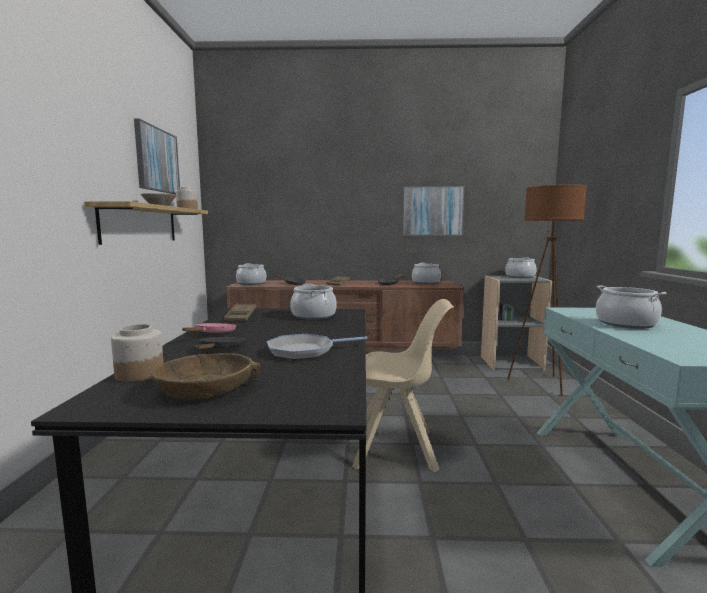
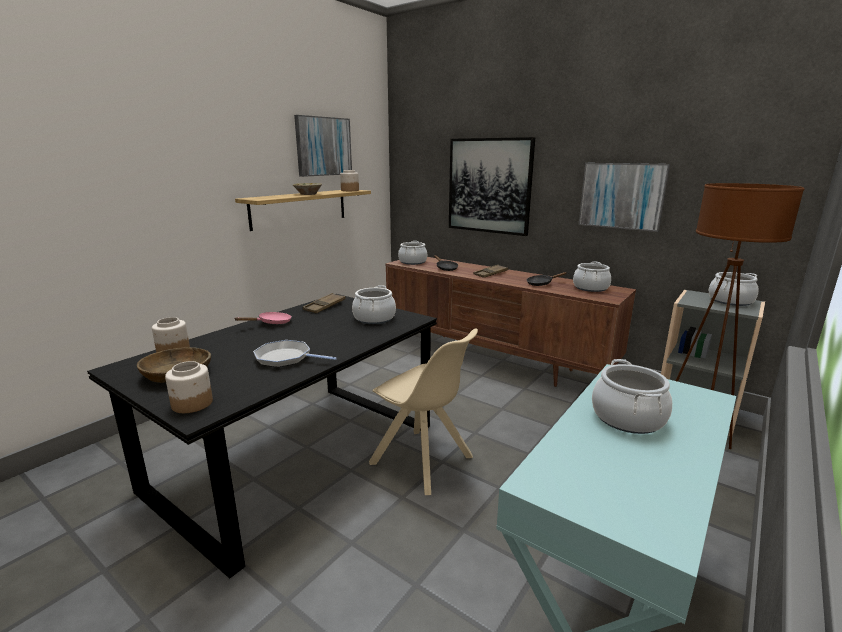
camera: 35 degrees right, 10 degrees up
black frying pan [195,337,245,350] -> none
none -> jar [165,361,213,413]
none -> picture [449,137,535,236]

